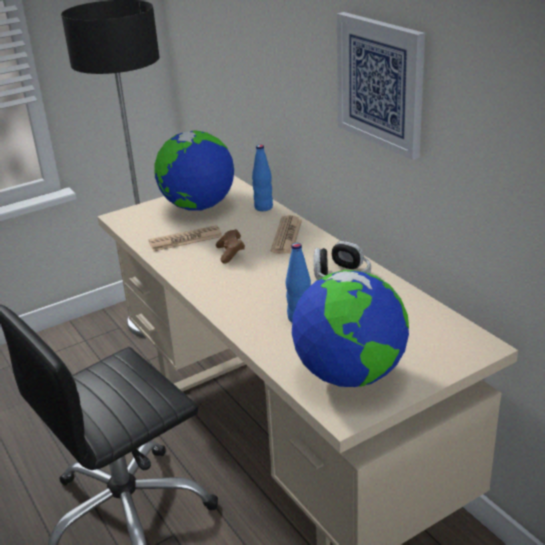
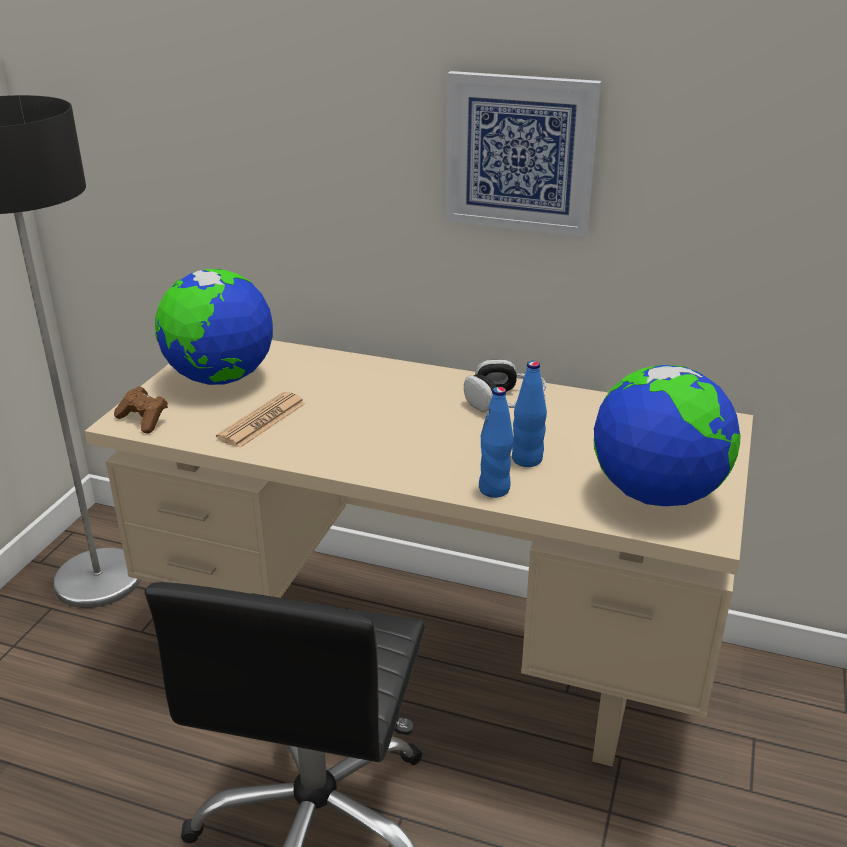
camera: 40 degrees left, 0 degrees up
brown game controller [216,229,245,264] -> brown game controller moved to [114,386,168,433]
blue bottle [252,145,273,211] -> blue bottle moved to [479,387,513,498]
newspaper [271,215,302,253] -> none

